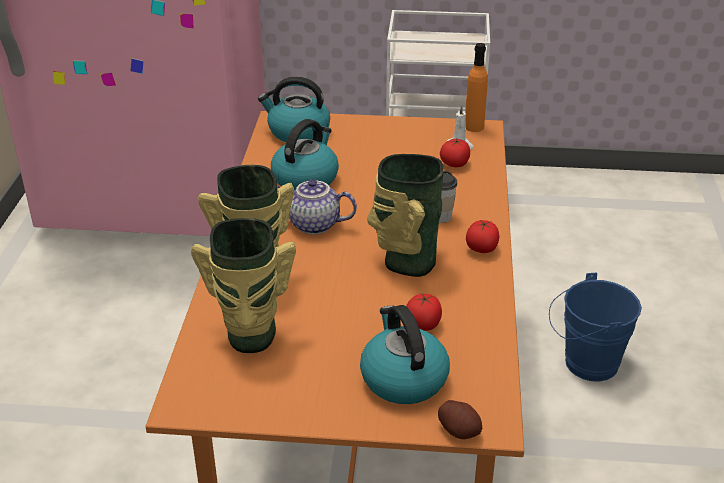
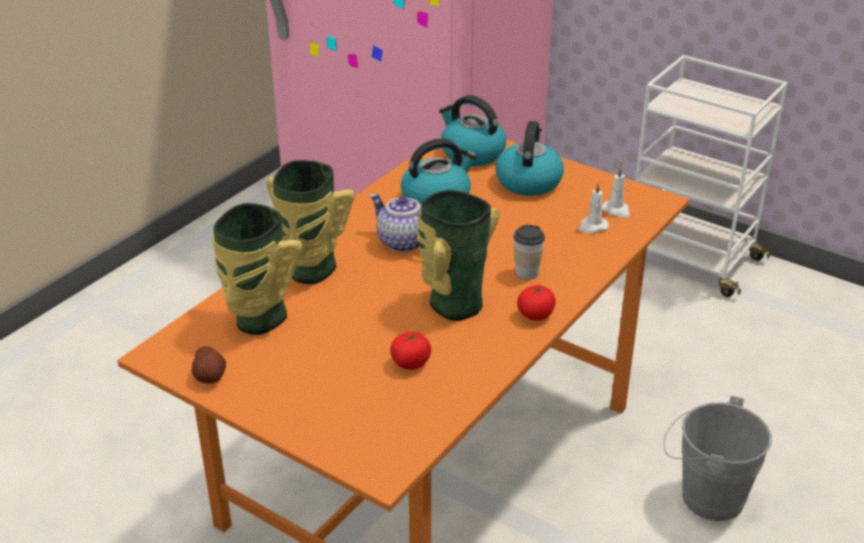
camera: 30 degrees right, 0 degrees up
kettle [360,305,450,404] -> kettle moved to [496,121,564,196]
potato [438,400,482,439] -> potato moved to [192,346,226,384]
tomato [440,138,470,167] -> white candle [578,183,609,233]
orange bottle [465,43,488,132] -> none
blue bucket [549,273,642,382] -> grey bucket [664,395,772,521]

